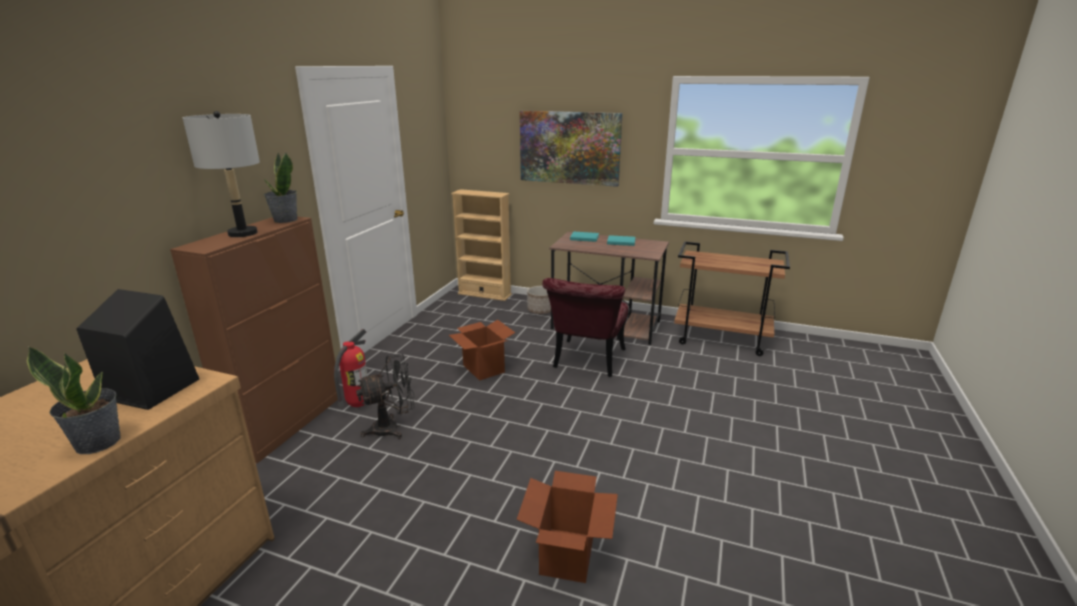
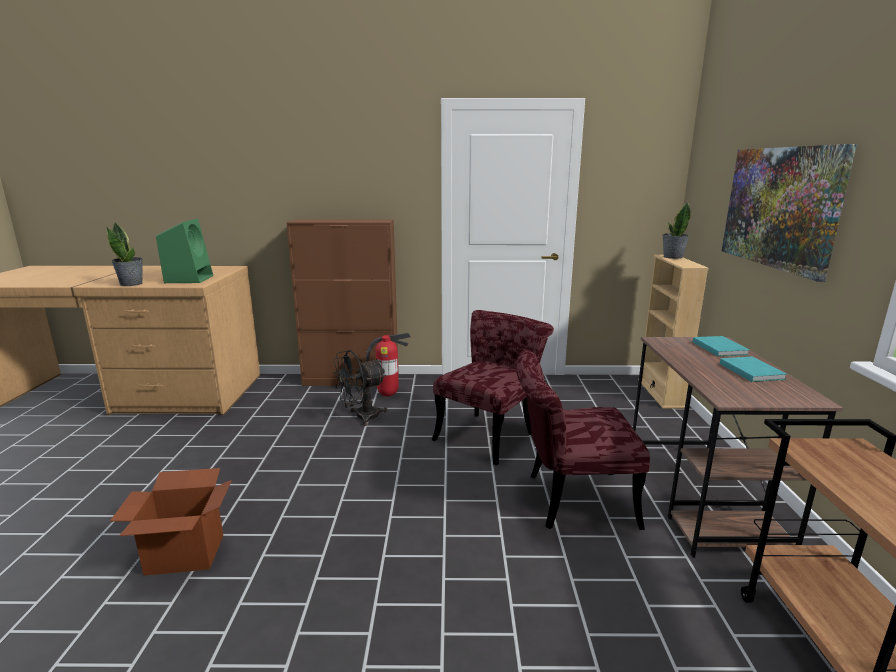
camera: 70 degrees right, 5 degrees down
black speaker [76,289,199,410] -> green speaker [156,219,213,283]
grey table lamp [183,111,260,237] -> none
potted plant [264,152,297,223] -> potted plant moved to [662,202,691,259]
black fan [356,354,415,439] -> black fan turned 105 degrees clockwise [333,350,388,426]
cardboard box [449,320,515,381] -> red chair [432,310,554,465]
planter [527,286,551,314] -> none

